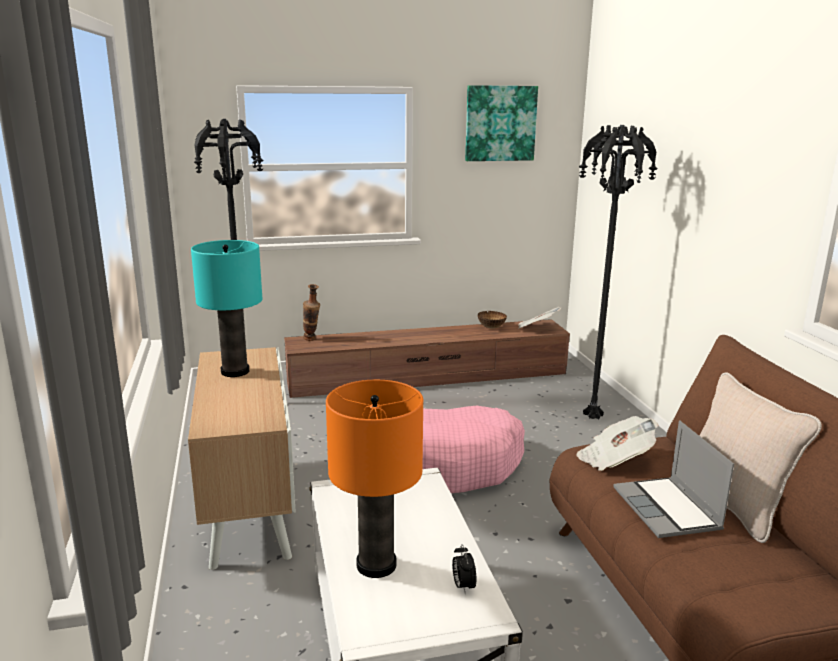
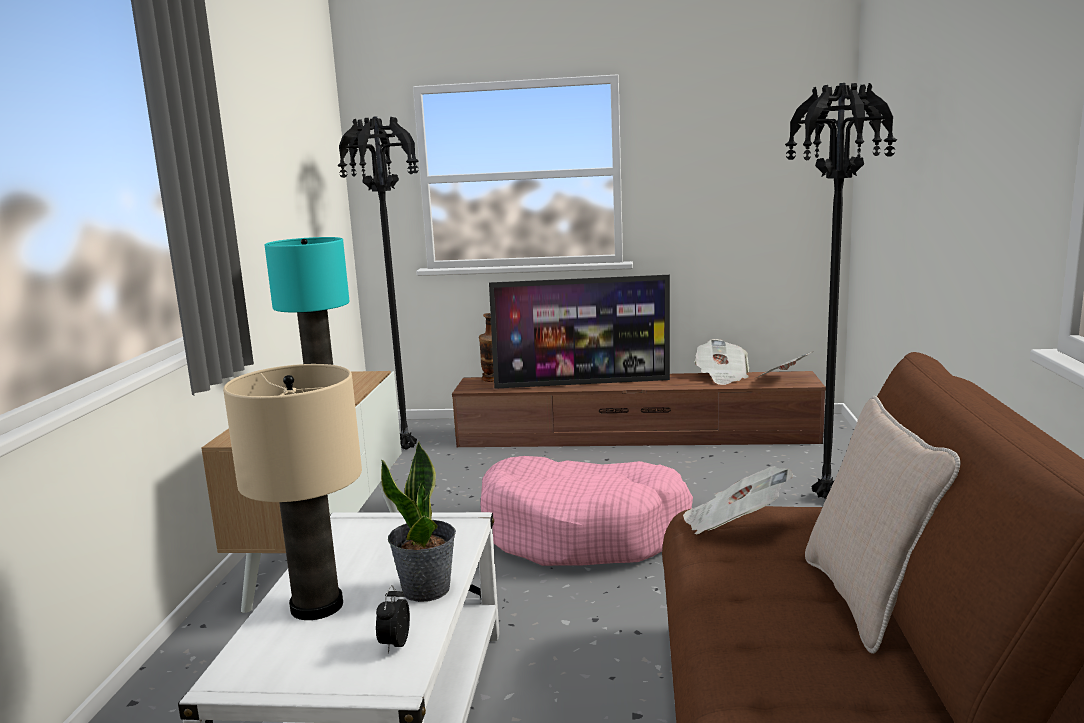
camera: 20 degrees right, 5 degrees down
orange table lamp [326,380,423,578] -> beige table lamp [223,364,362,620]
picture [465,85,538,161] -> none
bowl [478,311,507,329] -> newspaper [695,339,749,385]
laptop [613,420,734,538] -> none
none -> potted plant [381,442,456,602]
none -> television [489,275,670,389]

